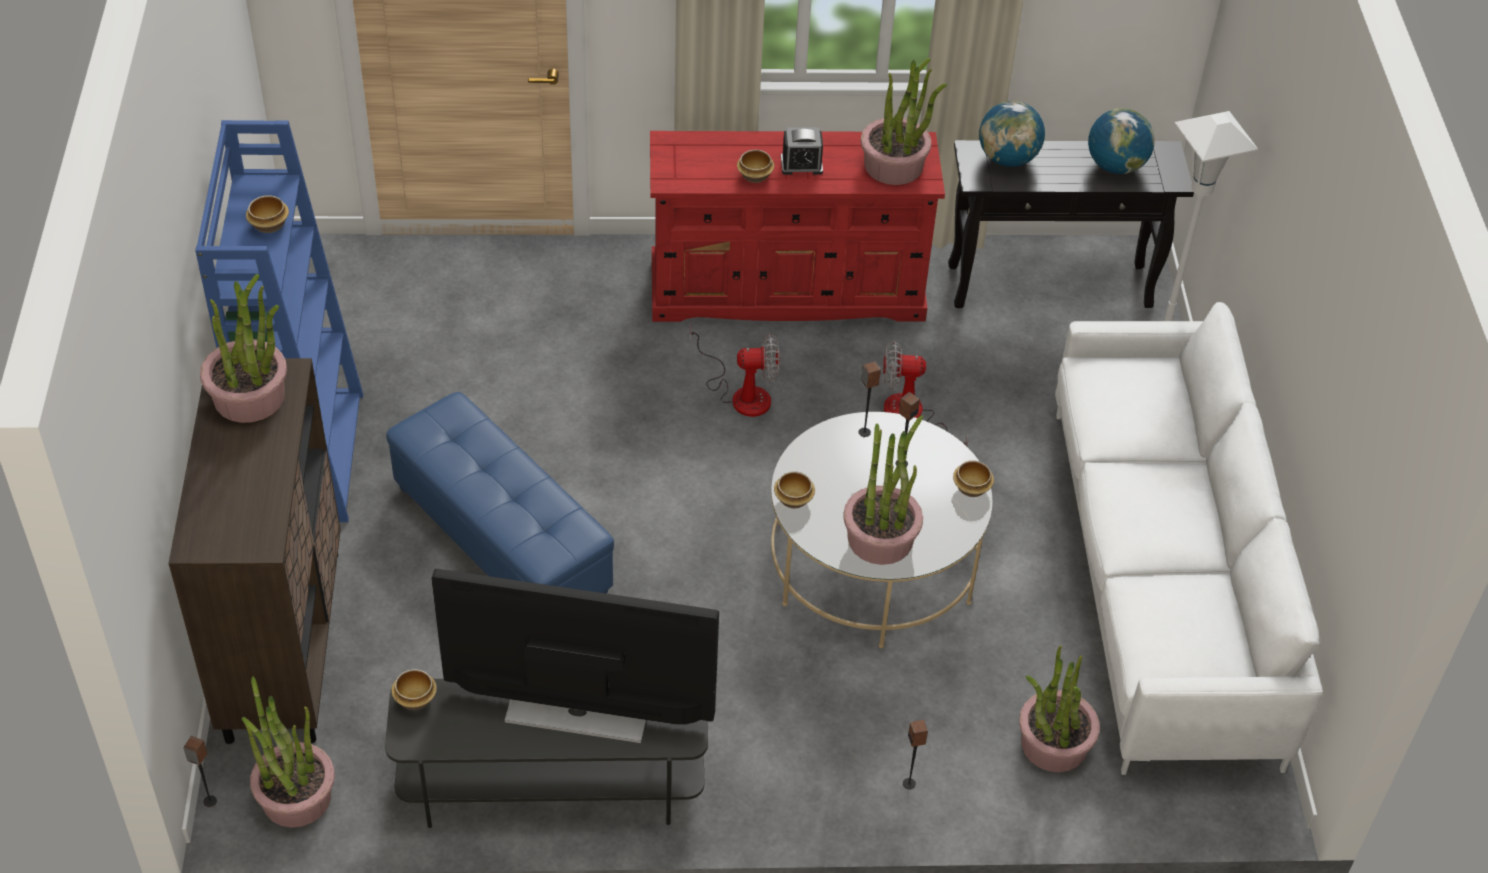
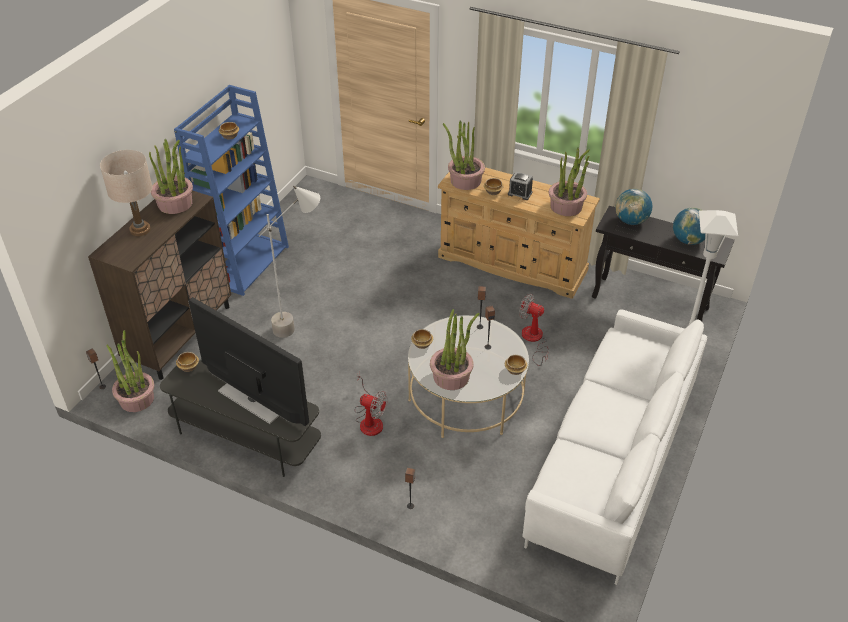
camera: 30 degrees right, 5 degrees down
blue ottoman [386,392,614,593] -> grey floor lamp [259,186,320,338]
red dresser [650,131,945,322] -> beige dresser [438,167,600,299]
fan [690,323,780,417] -> fan moved to [354,371,388,436]
potted plant [1019,645,1100,772] -> potted plant moved to [443,120,485,190]
none -> beige table lamp [100,150,152,236]

